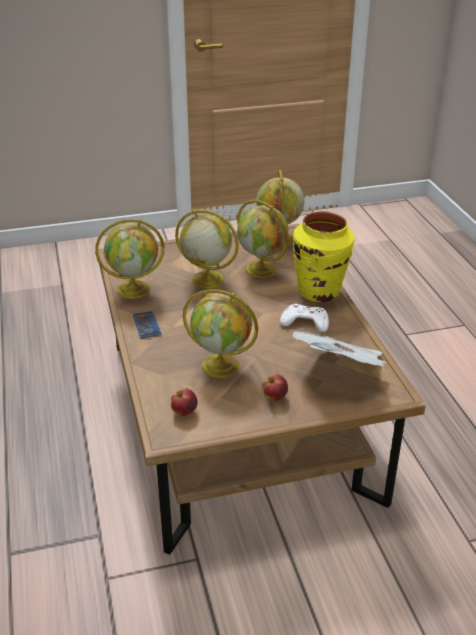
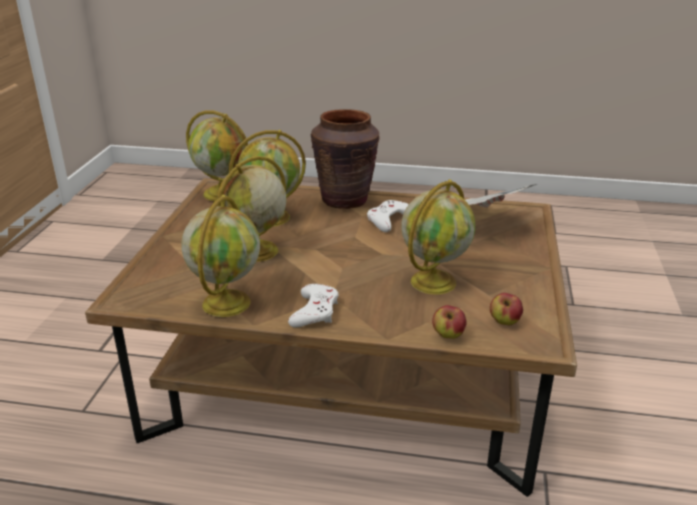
camera: 65 degrees left, 5 degrees down
phone [133,311,161,338] -> white game controller [288,284,338,328]
apple [262,374,288,401] -> apple moved to [432,305,467,339]
yellow vase [293,211,355,302] -> brown vase [311,109,380,209]

